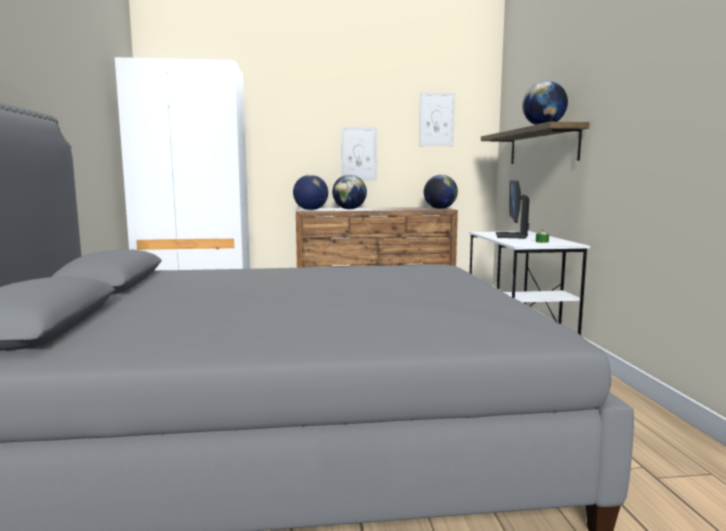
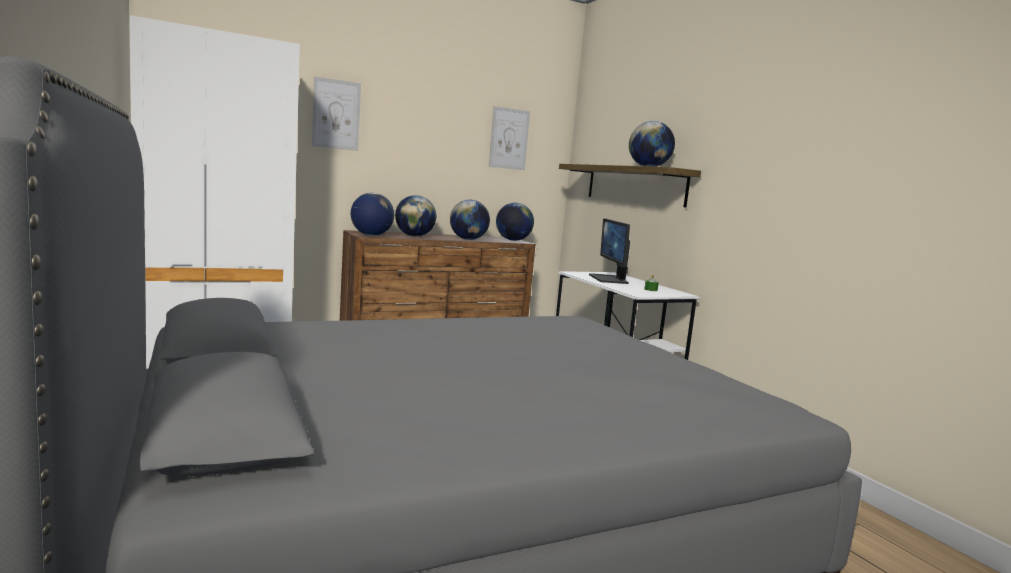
camera: 20 degrees left, 0 degrees up
picture [341,127,377,181] -> picture moved to [312,76,361,151]
none -> globe [450,200,490,240]

